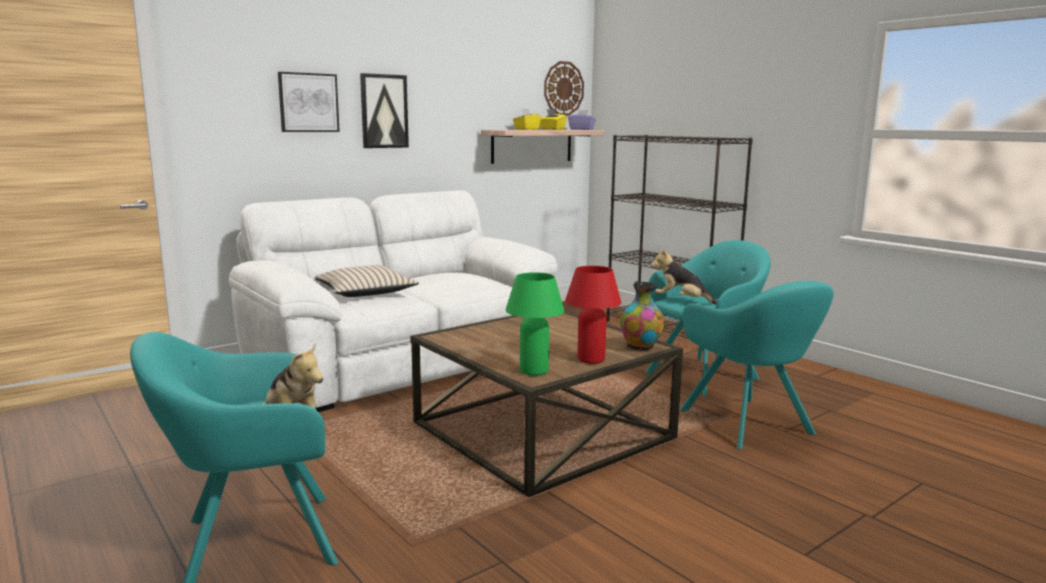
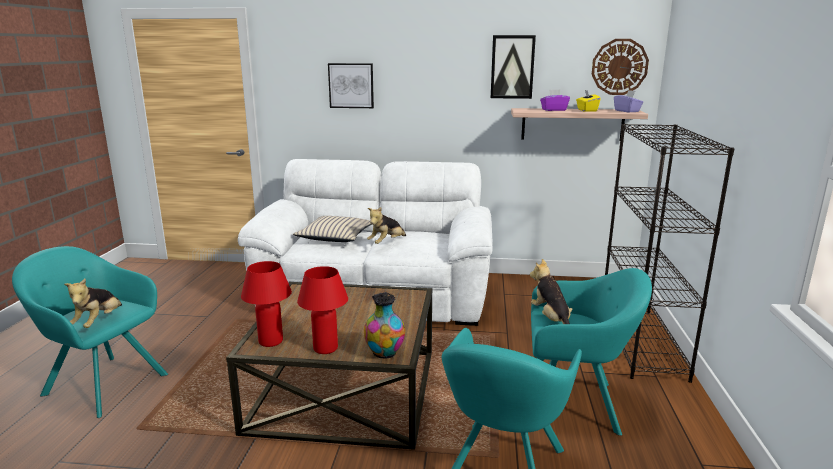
camera: 45 degrees right, 5 degrees up
picture [360,73,409,148] -> picture moved to [491,35,536,99]
green table lamp [506,272,564,376] -> red table lamp [241,261,292,347]
yellow tissue box [513,109,541,130] -> purple tissue box [540,90,570,111]
none -> plush toy [367,207,406,244]

